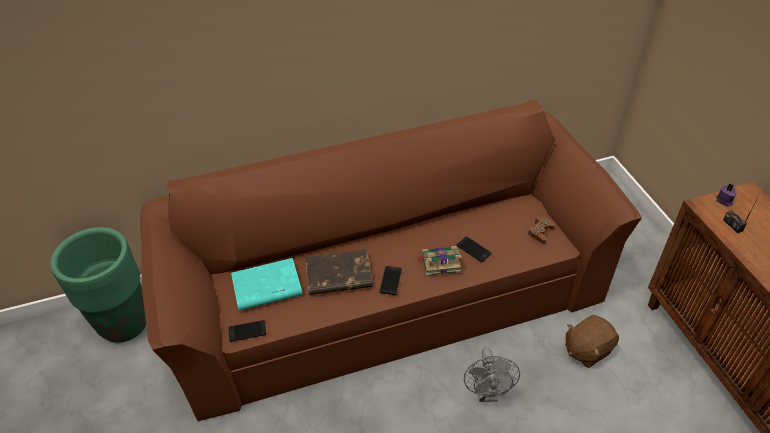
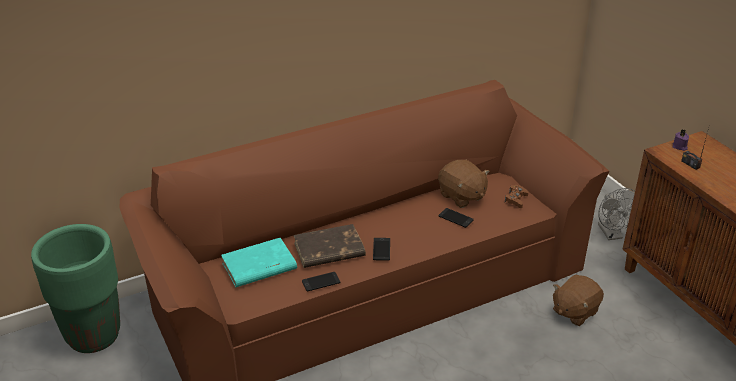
camera: 10 degrees left, 10 degrees down
phone [229,320,266,342] -> phone moved to [302,272,340,292]
book [416,246,462,276] -> none
grey fan [464,347,520,402] -> grey fan moved to [598,188,635,240]
none -> brown plush toy [438,160,489,208]

